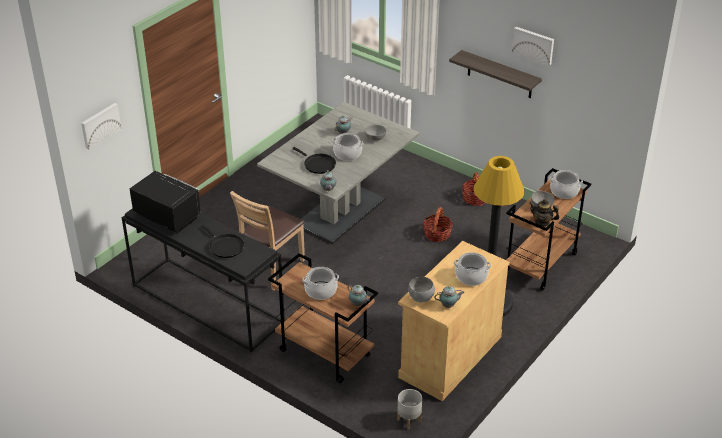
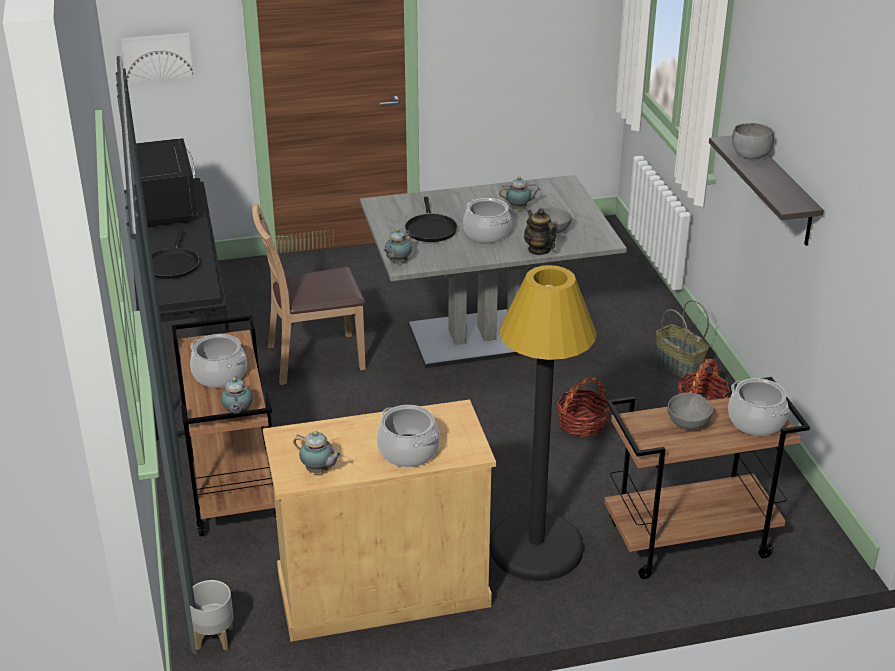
camera: 40 degrees right, 5 degrees down
grey bowl [408,277,435,302] -> grey bowl moved to [732,123,774,160]
picture [512,27,554,66] -> none
teapot [529,199,559,227] -> teapot moved to [524,208,556,255]
none -> basket [654,300,709,378]

